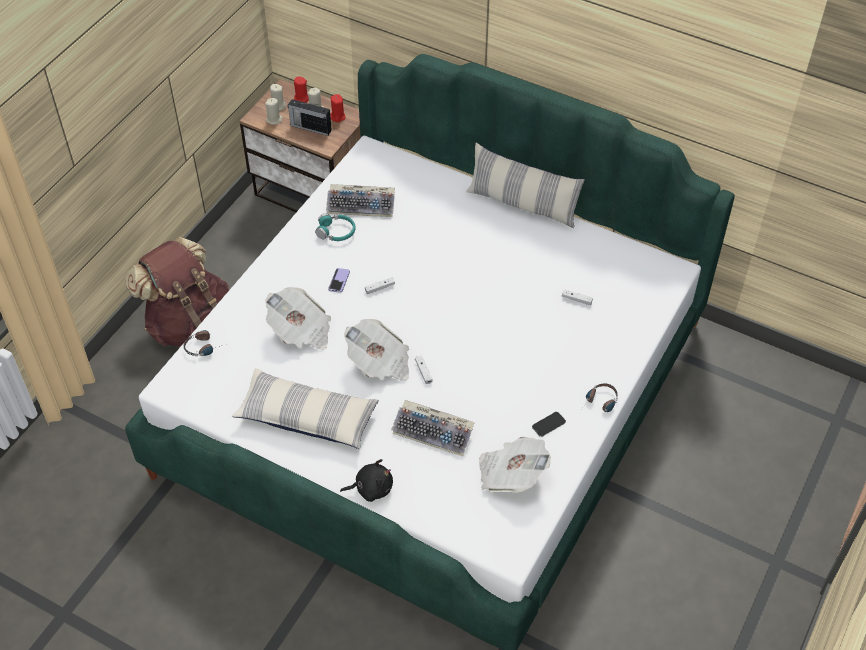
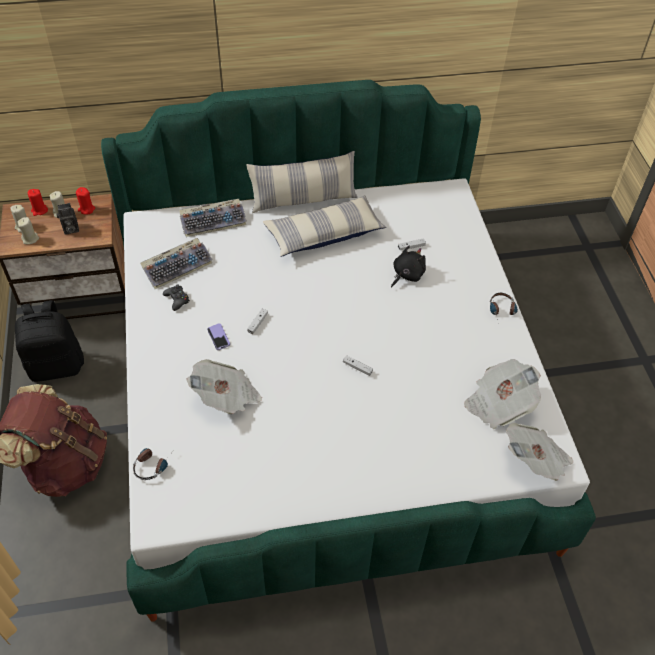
camera: 40 degrees left, 0 degrees up
pillow [232,368,379,449] -> pillow moved to [263,195,386,257]
radio [287,99,332,136] -> camera [56,203,79,234]
turquoise headphones [315,214,356,241] -> black game controller [163,285,190,311]
black plush toy [340,459,393,502] -> black plush toy moved to [391,245,426,288]
newspaper [344,319,409,381] -> newspaper moved to [506,423,573,481]
keyboard [391,400,475,456] -> keyboard moved to [179,199,247,237]
phone [532,412,566,437] -> none
none -> black backpack [15,300,84,382]

